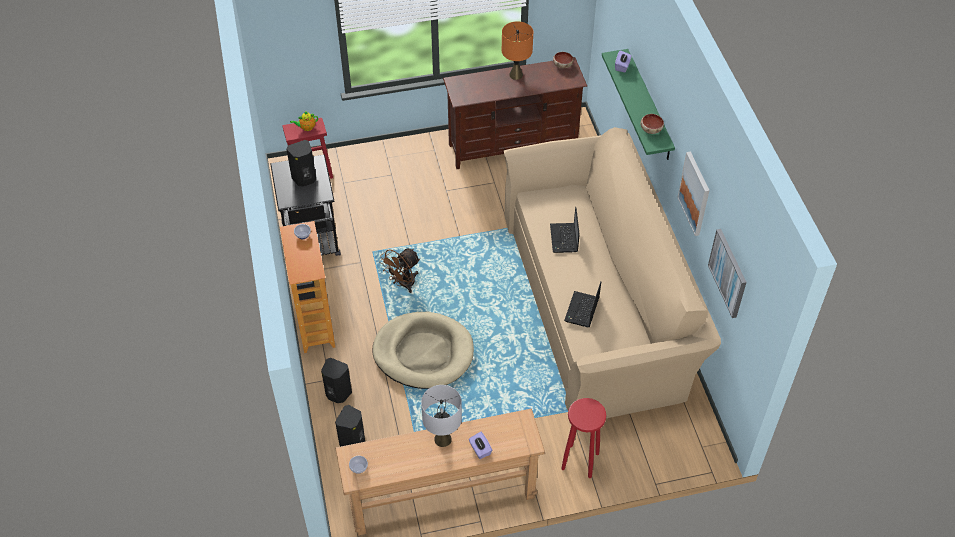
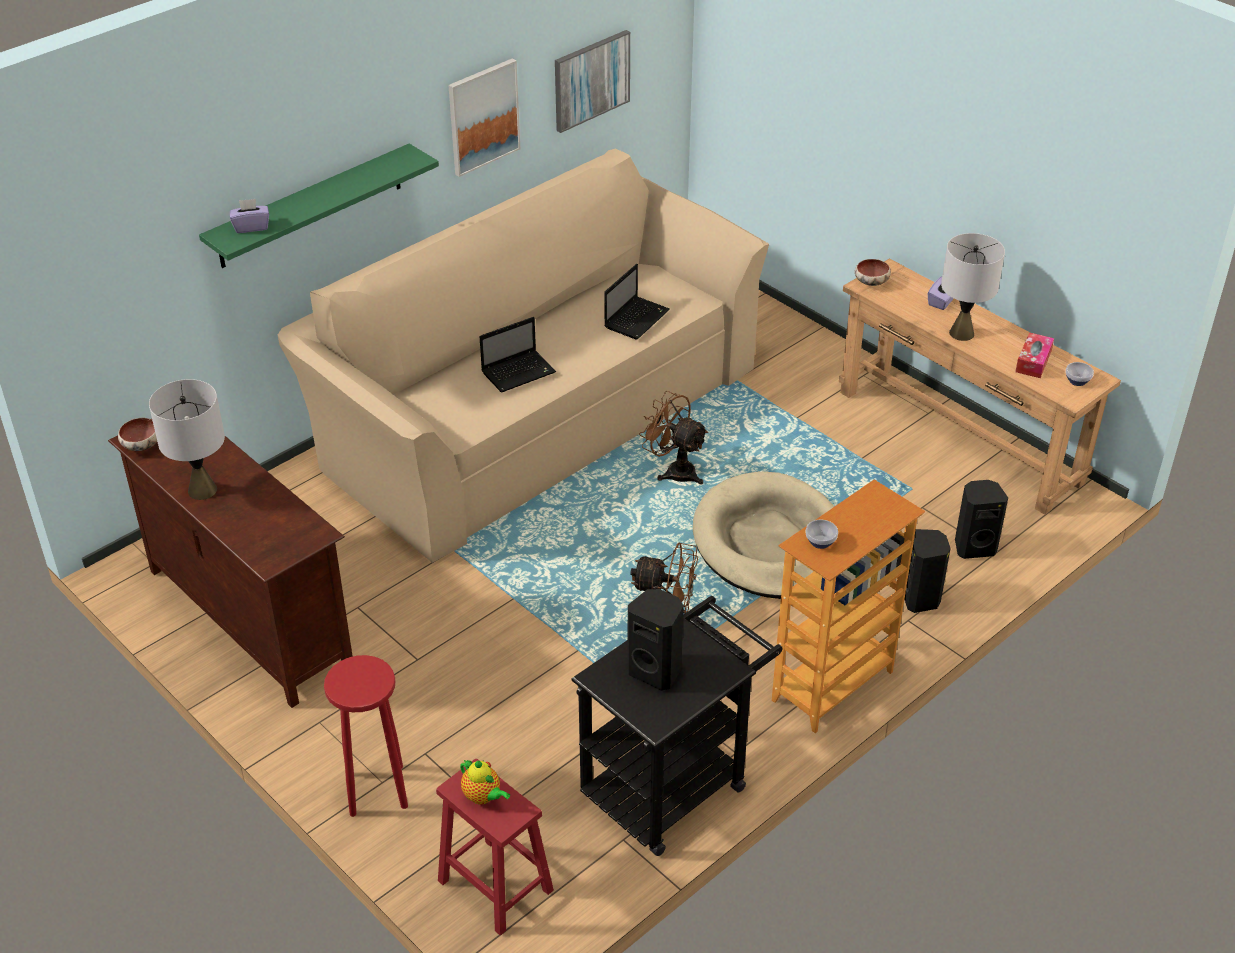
camera: 120 degrees left, 10 degrees down
orange table lamp [502,21,533,80] -> grey table lamp [149,379,225,500]
red stool [561,398,606,478] -> red stool moved to [324,655,408,817]
laptop [564,282,601,327] -> laptop turned 45 degrees counterclockwise [604,264,670,340]
bowl [640,114,664,134] -> bowl moved to [855,259,891,286]
none -> brown fan [639,391,708,485]
none -> tissue box [1015,332,1054,378]

